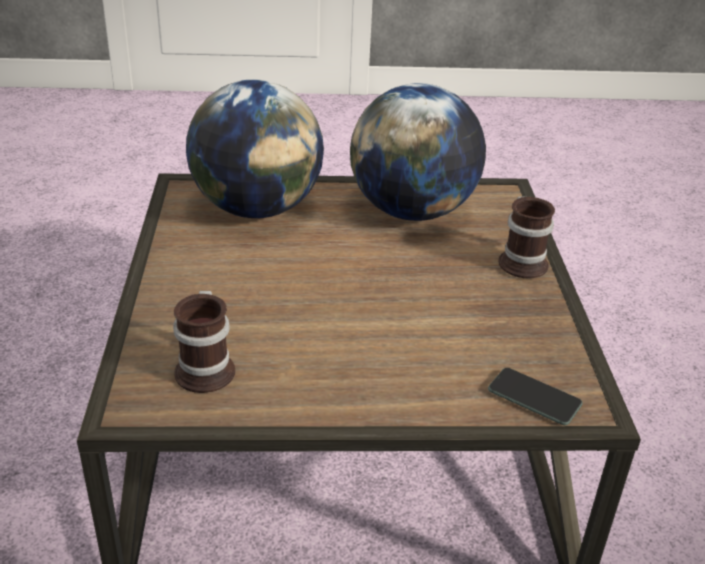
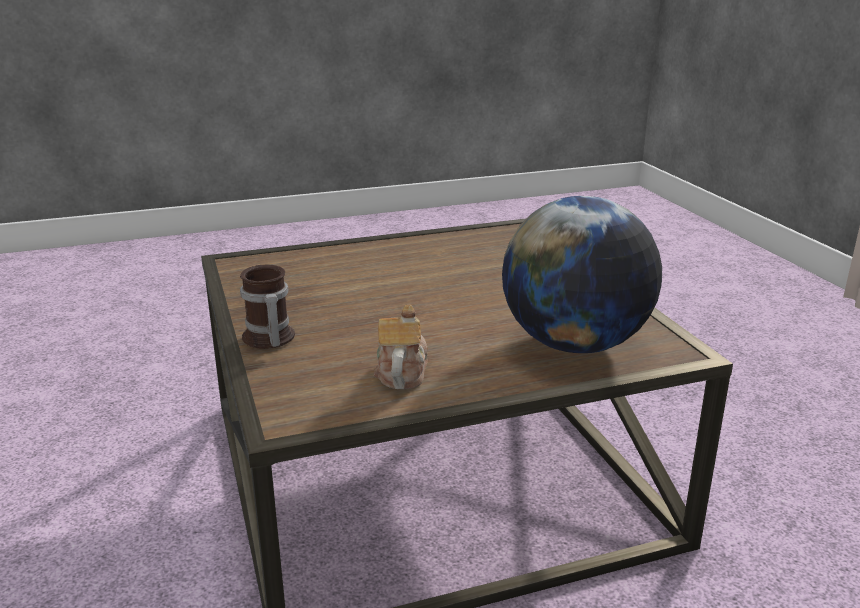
camera: 165 degrees right, 10 degrees down
mug [173,291,235,393] -> none
globe [350,83,486,221] -> teapot [374,305,428,389]
phone [488,368,583,425] -> none

